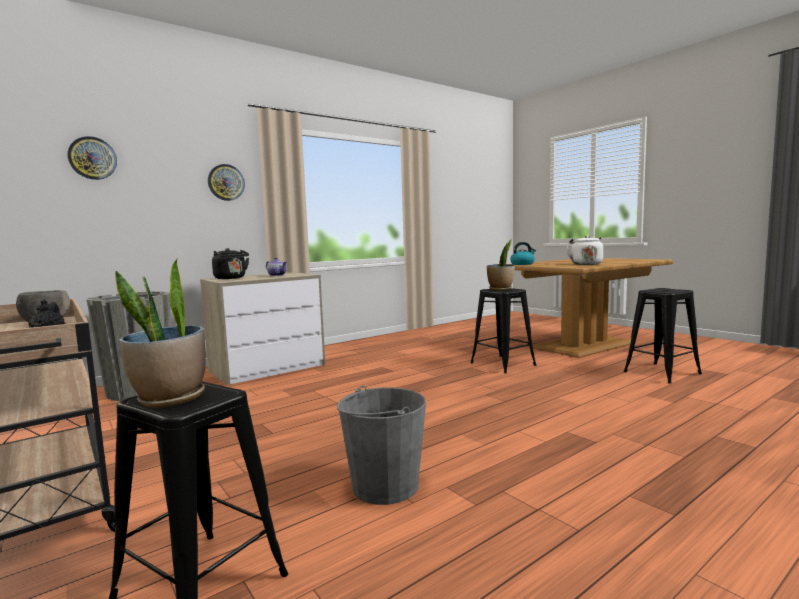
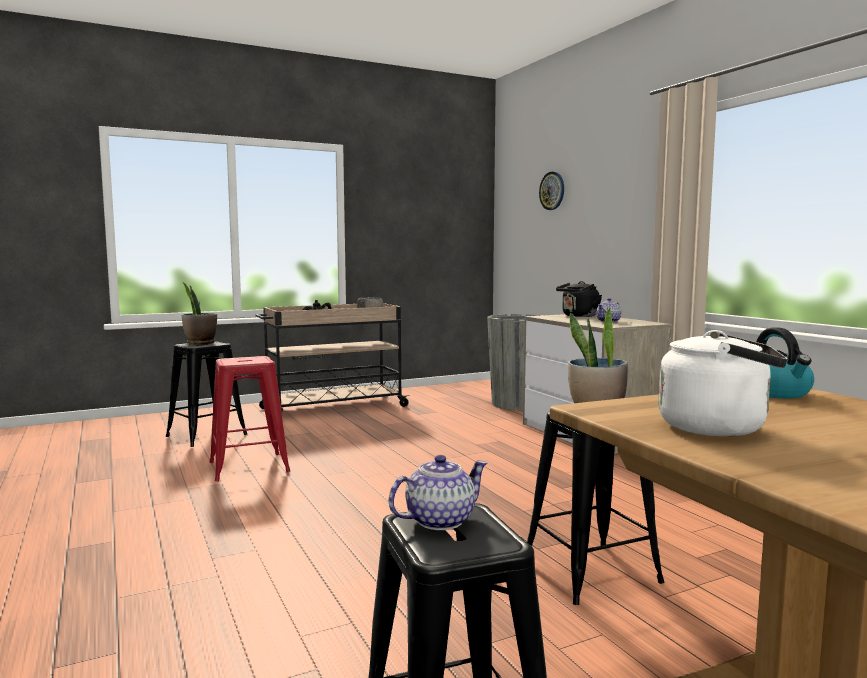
camera: 100 degrees right, 0 degrees up
wall clock [208,164,245,201] -> none
grey bucket [337,386,426,505] -> red stool [209,356,290,481]
none -> teapot [389,455,487,530]

